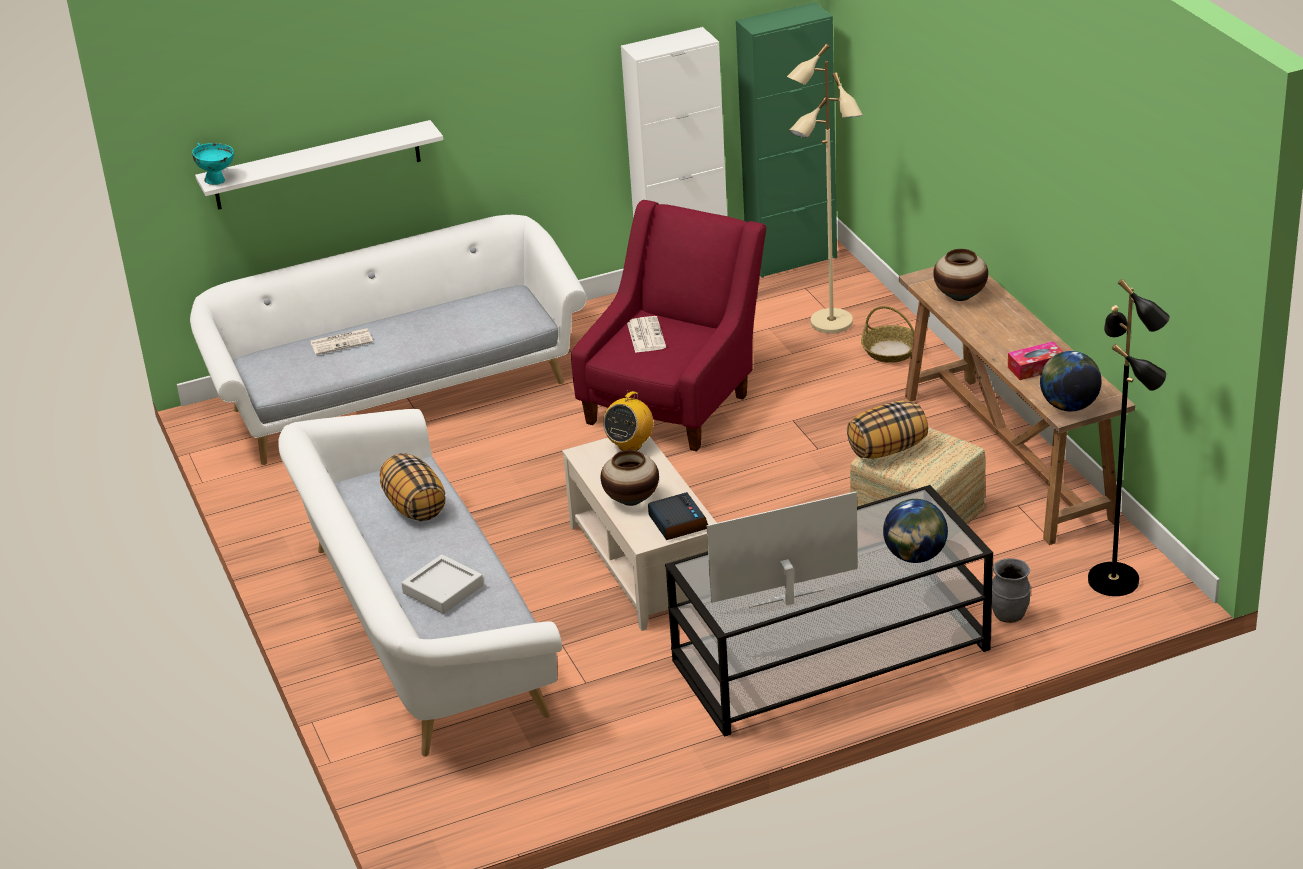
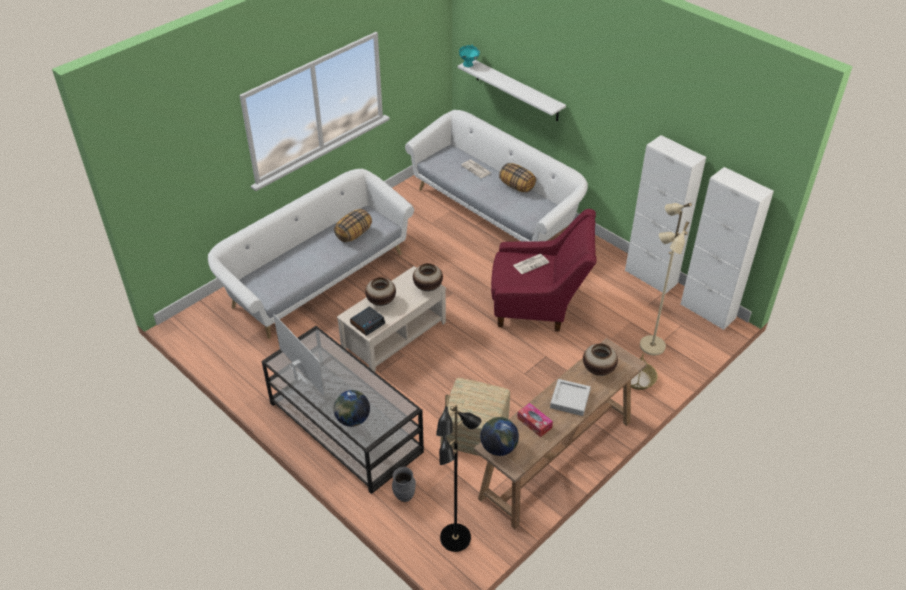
camera: 65 degrees right, 10 degrees up
grey tray [401,554,484,614] -> grey tray moved to [550,379,591,416]
radio [603,391,653,451] -> vase [413,263,443,291]
green cabinet [736,2,837,278] -> white cabinet [680,167,774,330]
pillow [847,401,928,459] -> pillow moved to [499,163,536,192]

